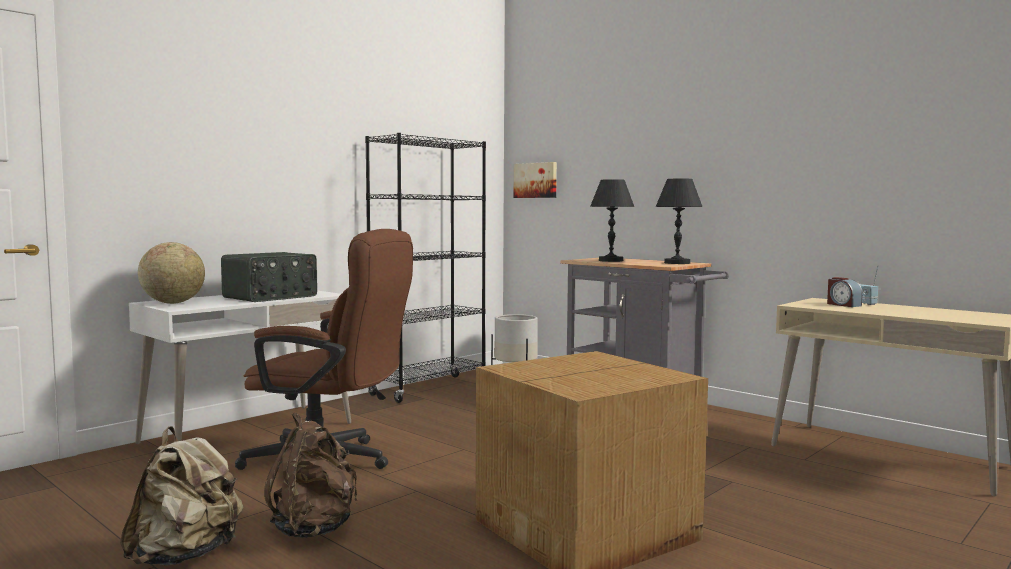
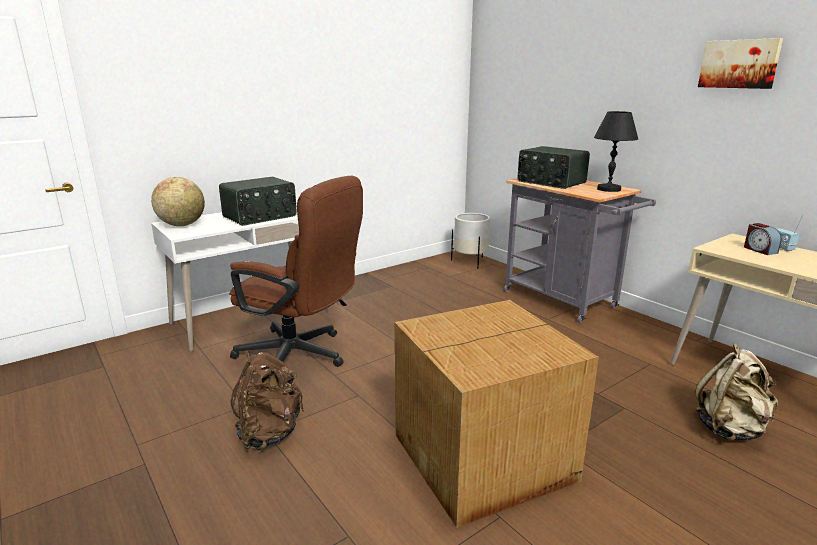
camera: 10 degrees right, 15 degrees up
beige backpack [120,426,243,566] -> beige backpack moved to [695,343,778,441]
black bookcase [365,133,486,403] -> none
picture [514,162,557,198] -> picture moved to [698,38,783,89]
black table lamp [590,179,634,262] -> radio [518,146,590,189]

